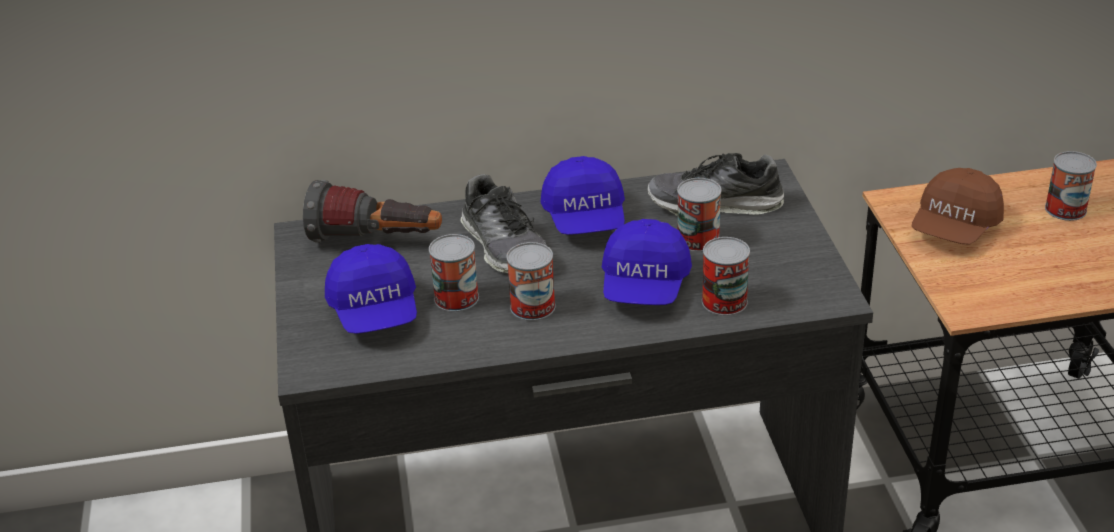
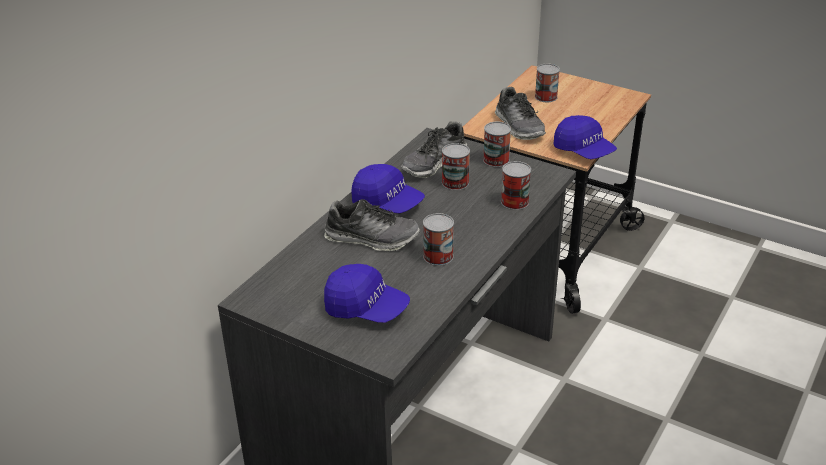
camera: 50 degrees left, 0 degrees up
flashlight [303,180,442,243] -> none
can [429,234,479,312] -> can moved to [483,122,511,167]
blue cap [602,219,692,305] -> blue cap moved to [554,115,617,159]
brown cap [912,168,1004,245] -> shoe [495,87,546,140]

